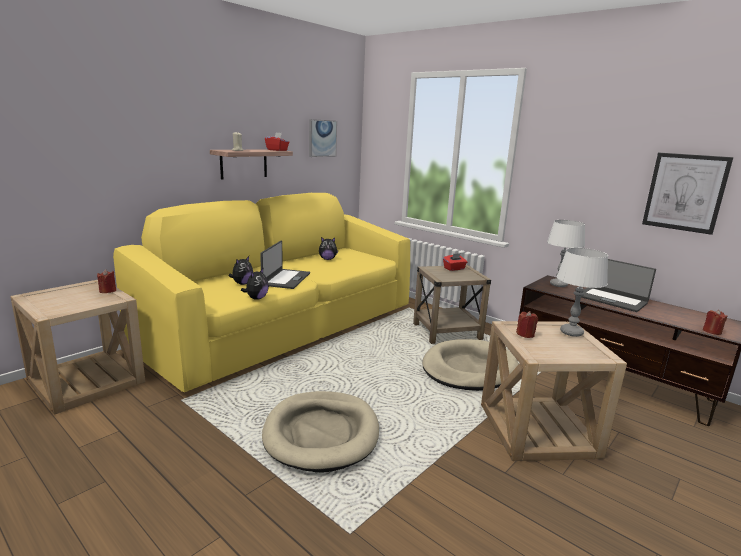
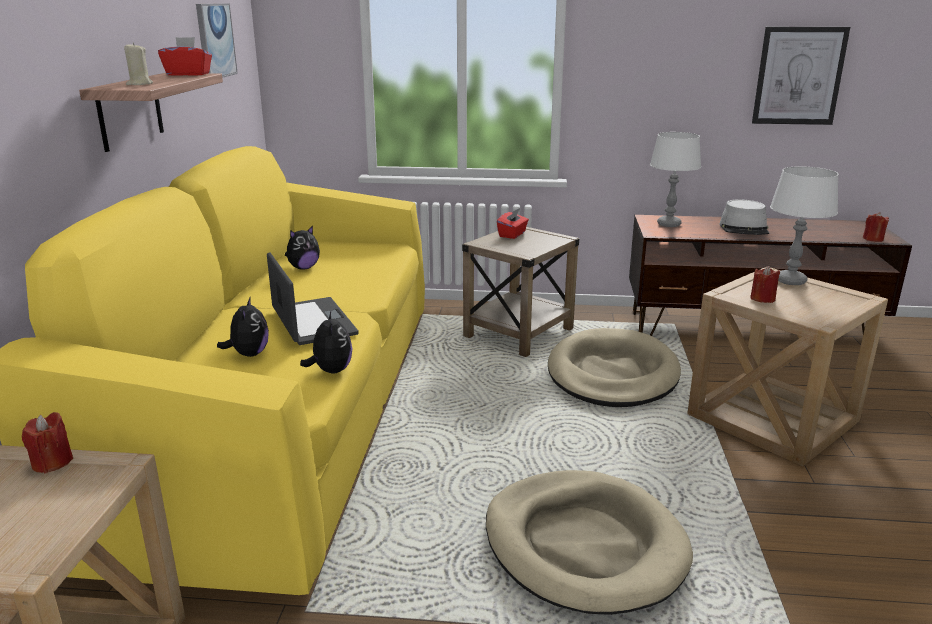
camera: 35 degrees left, 5 degrees up
laptop [581,259,656,312] -> grey hat [720,199,770,235]

